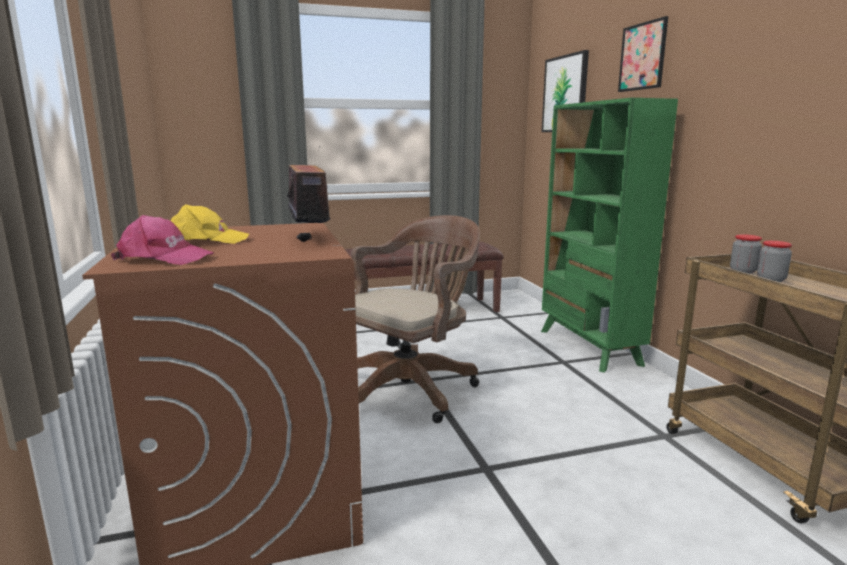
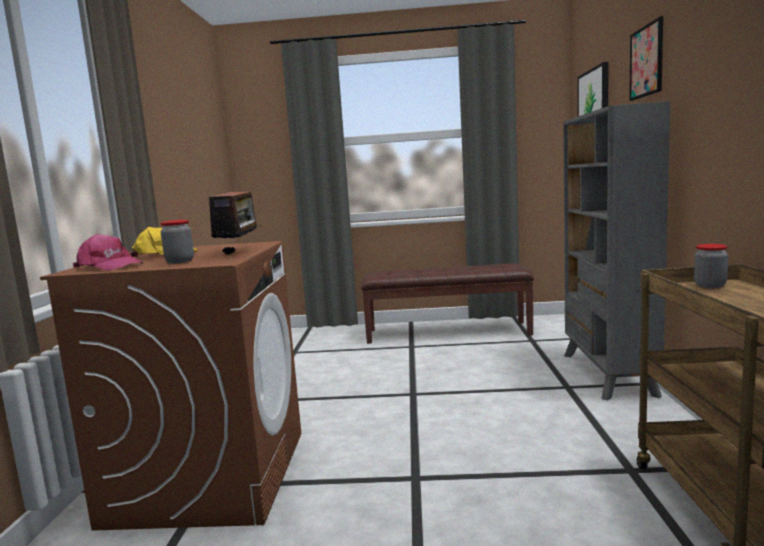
camera: 20 degrees right, 5 degrees down
brown office chair [351,215,480,423] -> none
green bookcase [541,98,678,373] -> grey bookcase [563,101,670,401]
jar [757,241,792,282] -> jar moved to [160,220,194,264]

